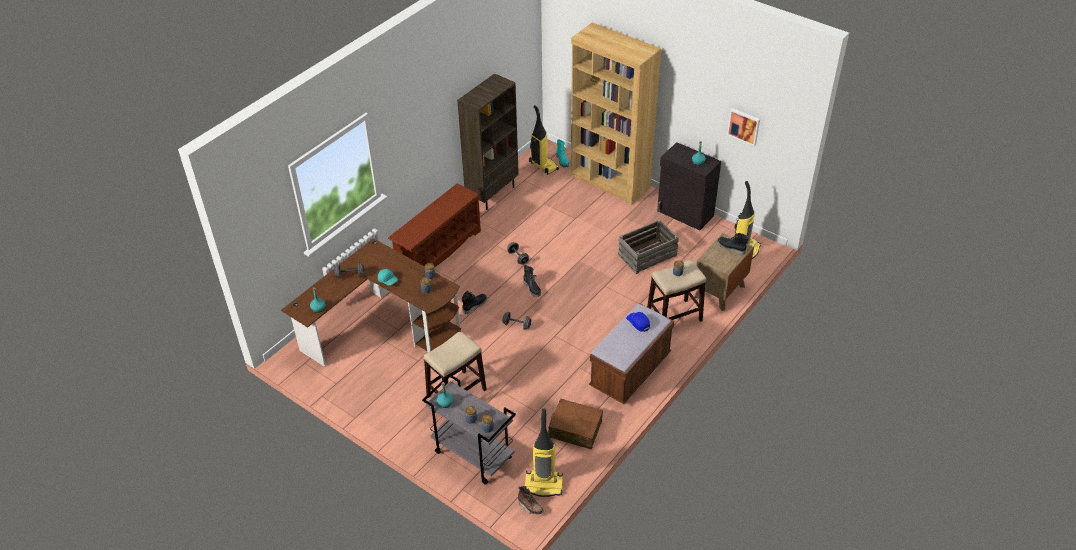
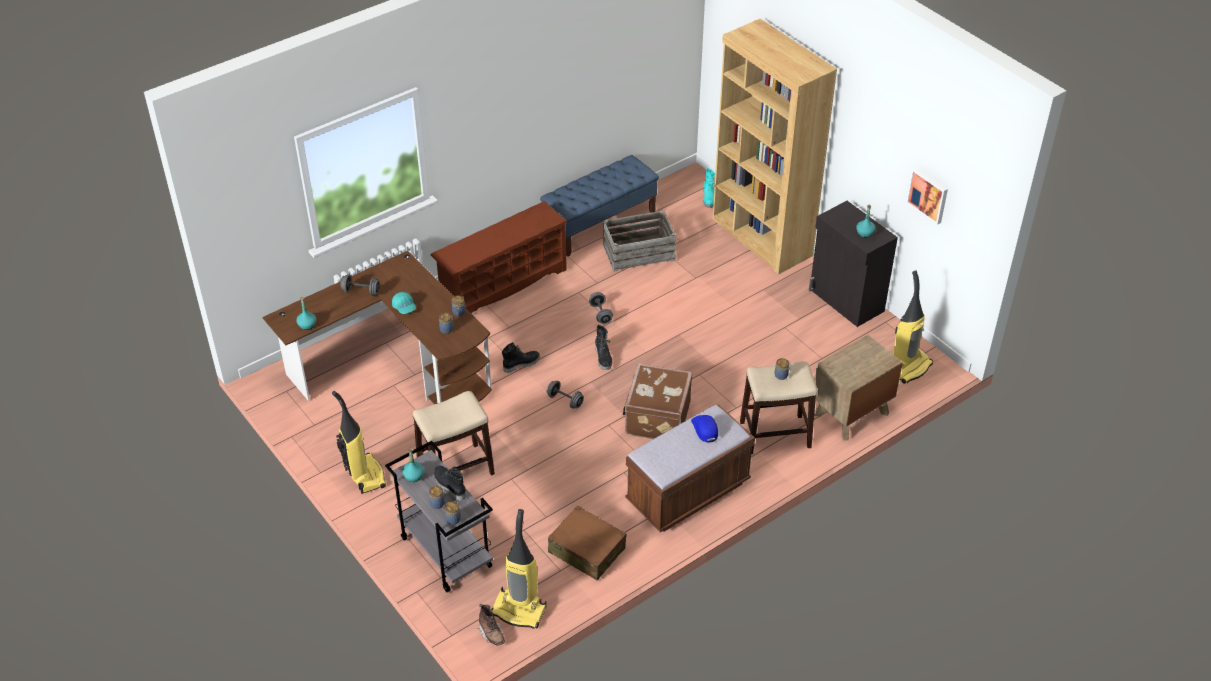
camera: 15 degrees right, 0 degrees up
brown bookcase [457,73,519,210] -> blue bench [540,155,659,257]
vacuum cleaner [529,105,559,175] -> vacuum cleaner moved to [332,391,386,494]
crate [618,220,679,274] -> crate moved to [603,211,676,272]
black boot [717,233,748,255] -> black boot moved to [434,466,466,501]
none -> brown suitcase [622,363,692,439]

